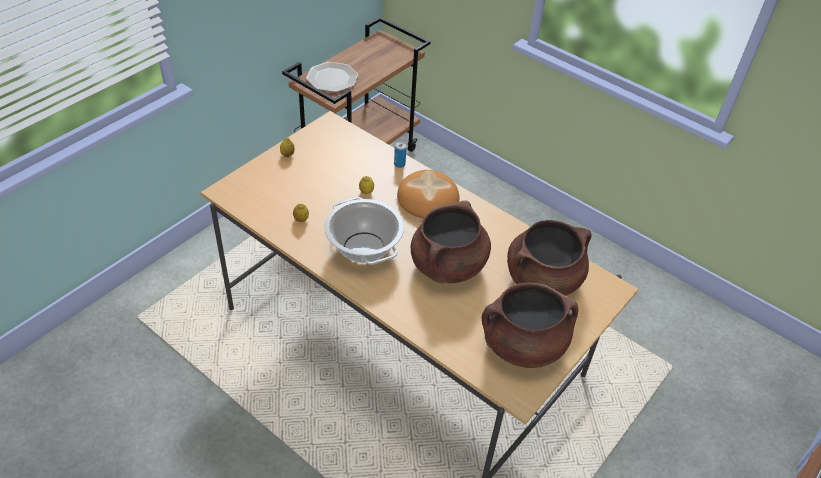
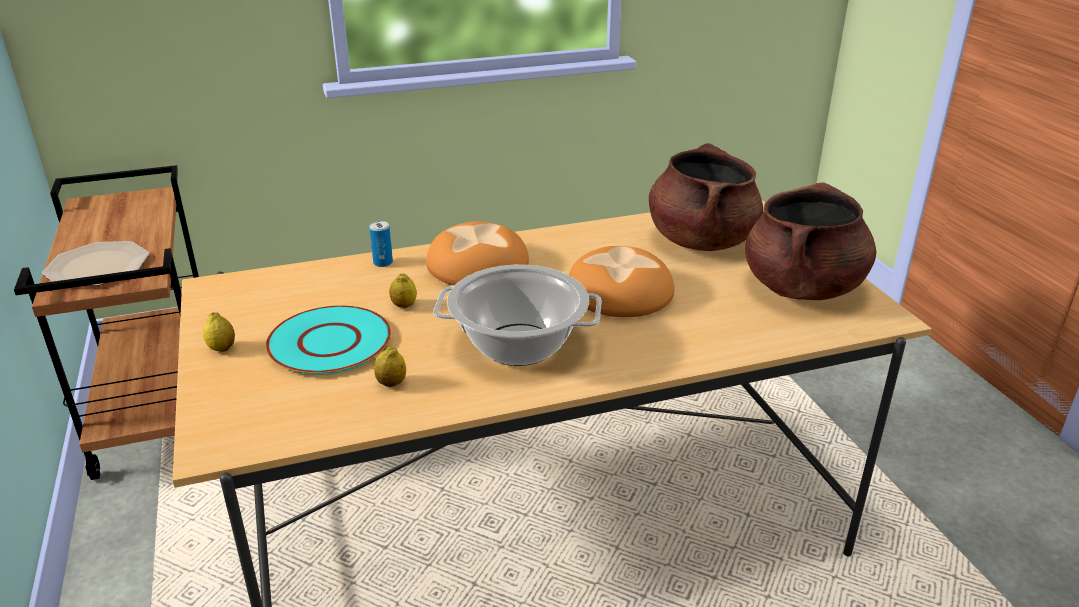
camera: 55 degrees left, 15 degrees down
brown cooking pot [411,200,491,284] -> bread [569,246,674,317]
none -> turquoise plate [266,305,391,375]

